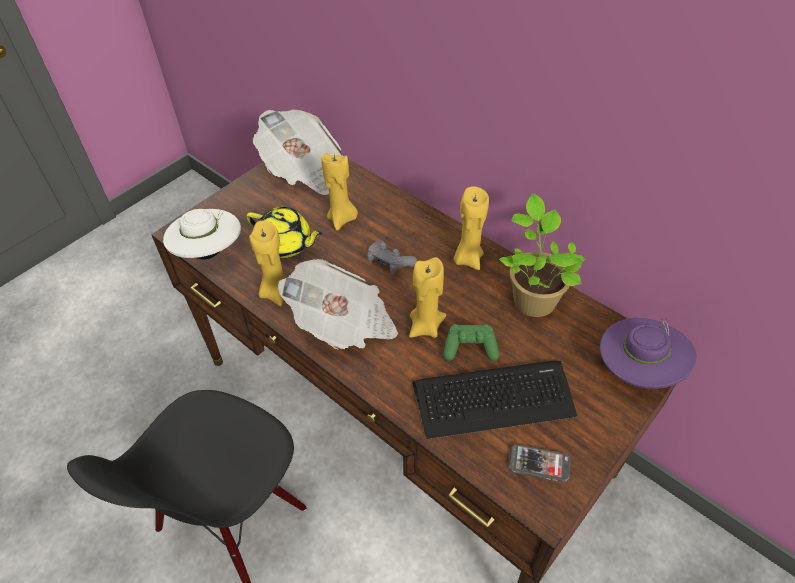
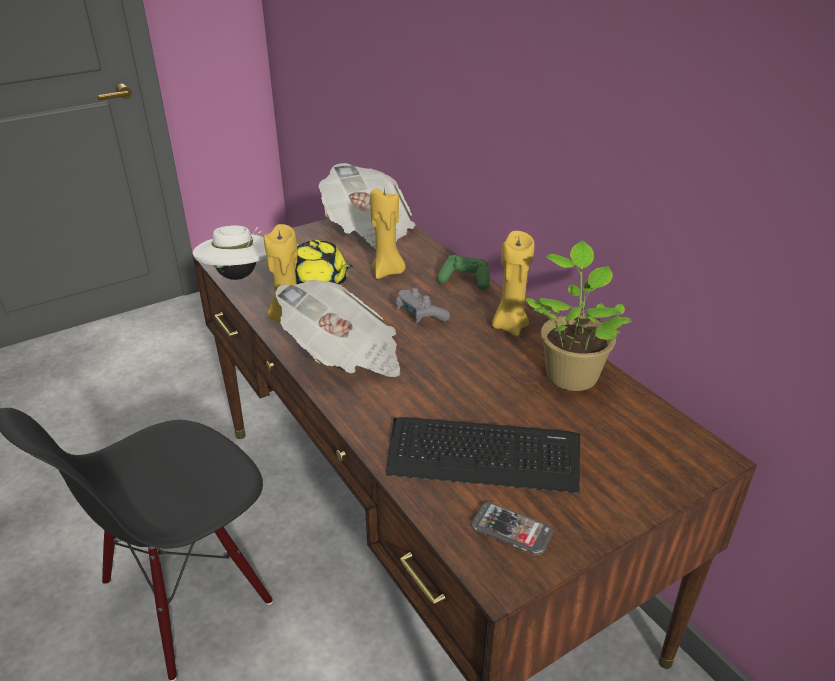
camera: 15 degrees right, 15 degrees down
yellow candle [409,257,446,338] -> none
green game controller [443,324,499,361] -> green game controller moved to [437,255,489,290]
purple hat [600,318,697,389] -> none

